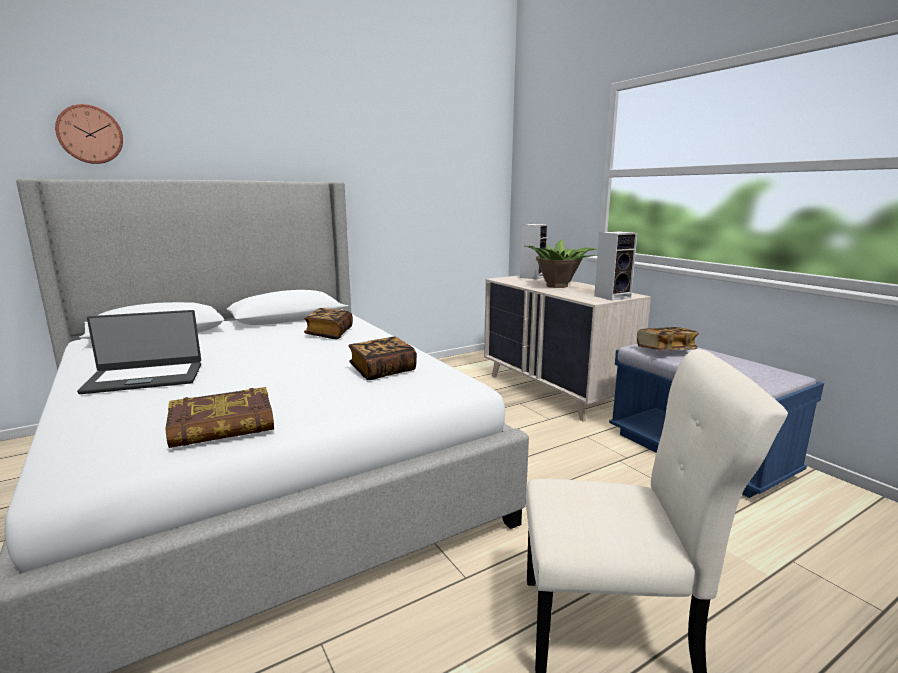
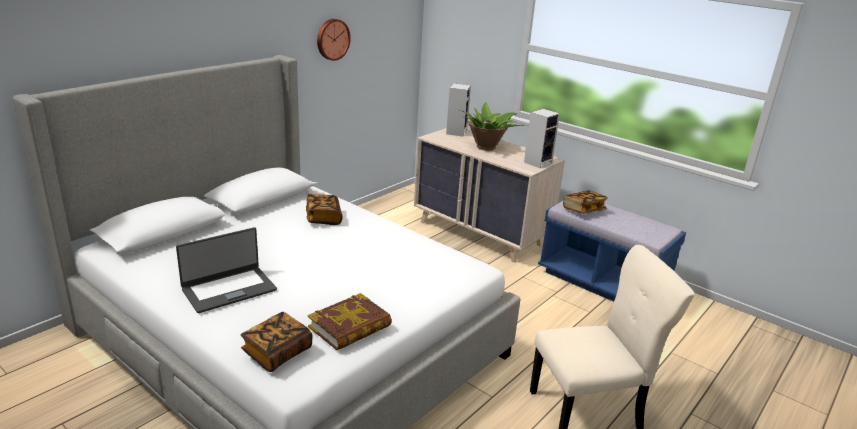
camera: 20 degrees left, 10 degrees up
wall clock [55,104,123,164] -> wall clock moved to [317,19,351,61]
book [348,337,417,380] -> book moved to [241,312,313,372]

